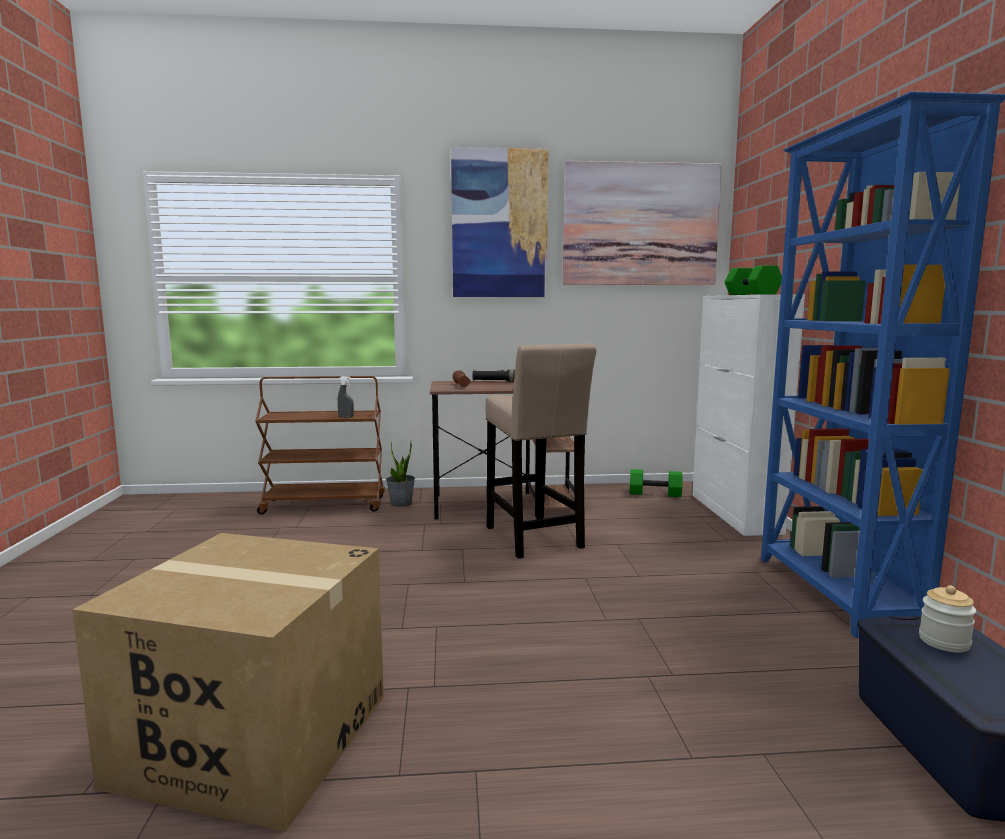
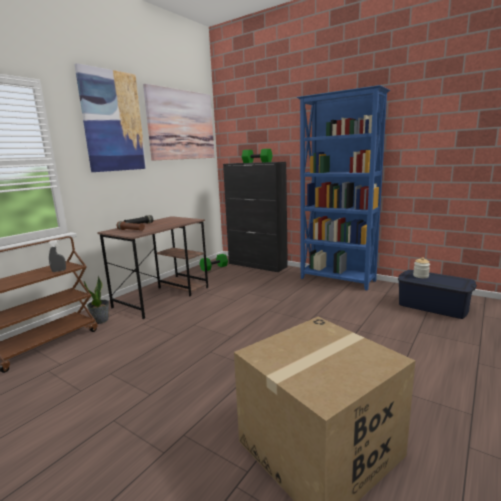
camera: 50 degrees left, 5 degrees up
beige stool [485,343,596,559] -> none
white cabinet [693,295,805,536] -> black cabinet [223,162,288,272]

